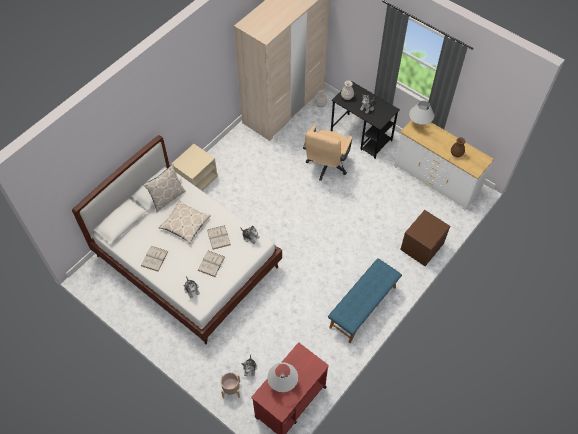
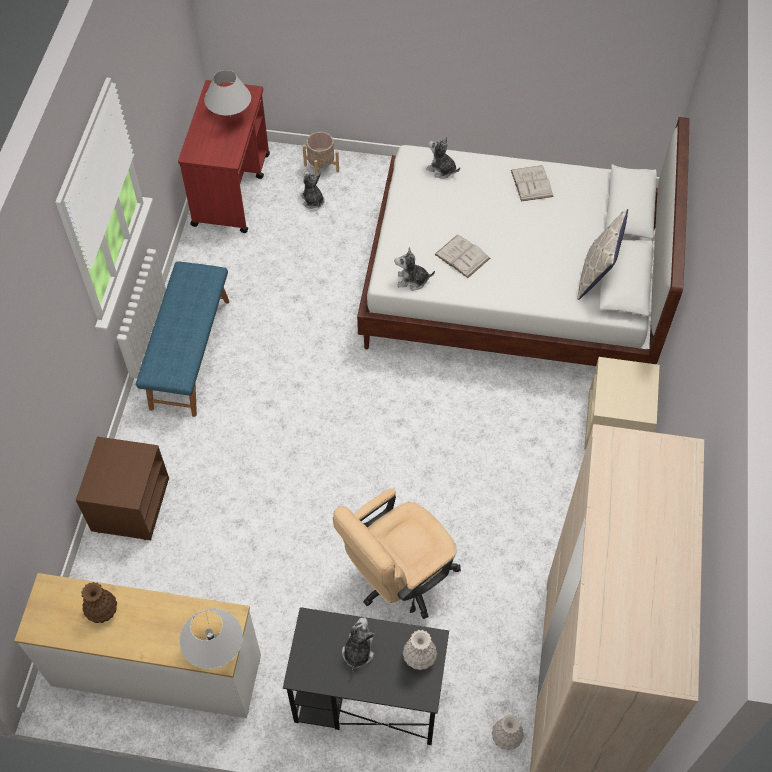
camera: 150 degrees right, 0 degrees up
pillow [158,200,211,244] -> none
white book [197,251,225,277] -> none
beige office chair [303,125,352,181] -> beige office chair turned 120 degrees counterclockwise [333,489,461,619]

